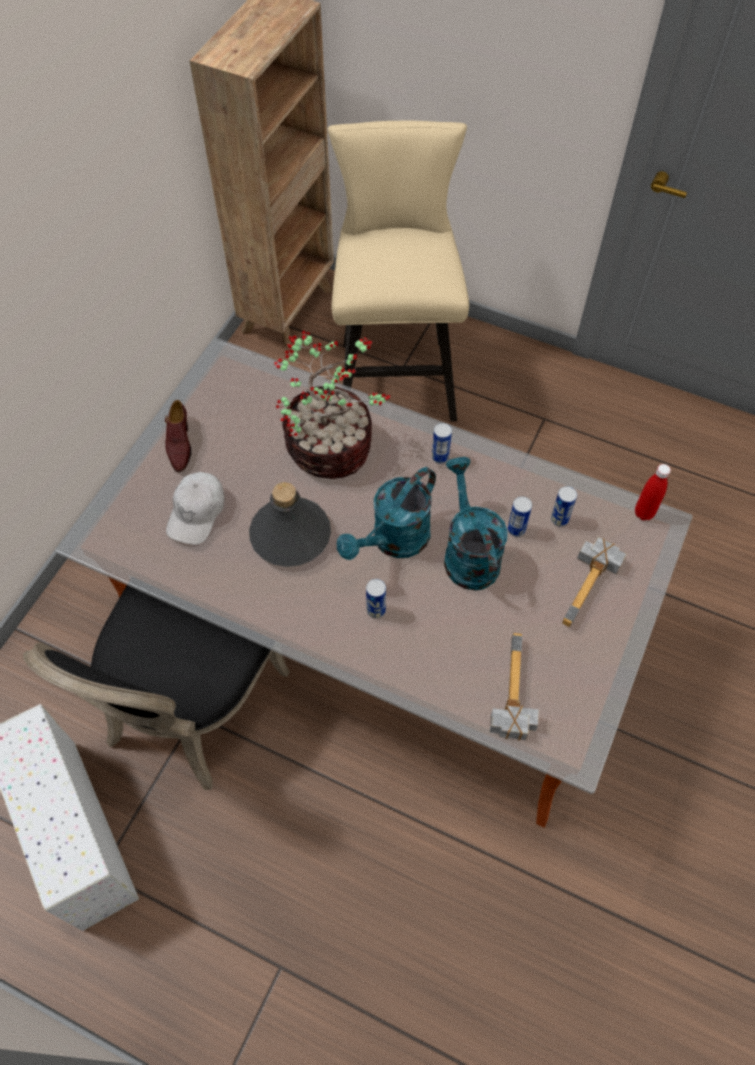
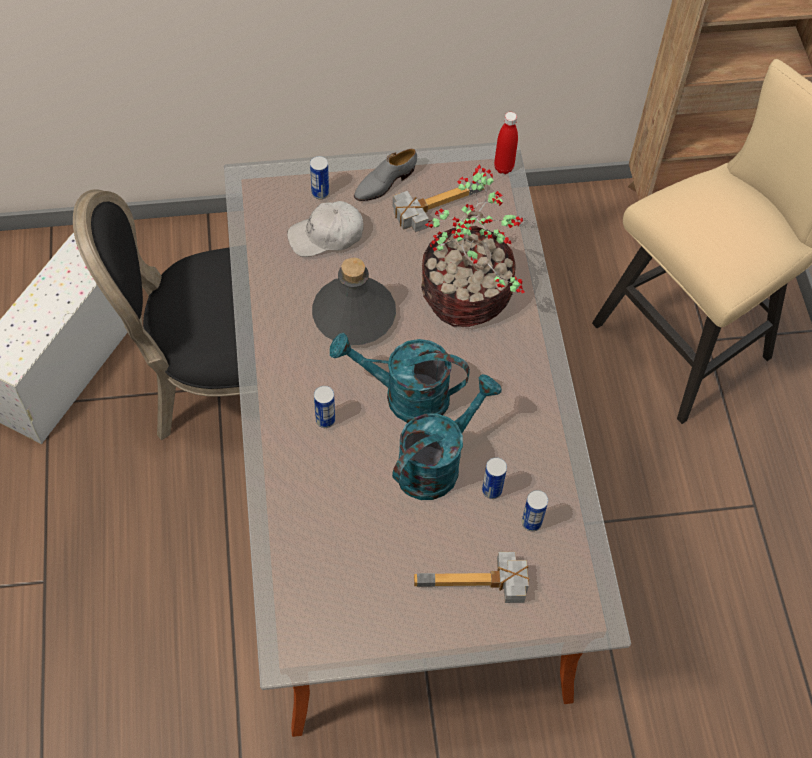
camera: 55 degrees right, 0 degrees up
brown shoe [165,400,191,472] -> grey shoe [354,149,417,201]
can [432,423,452,464] -> can moved to [310,156,329,199]
hammer [490,633,539,740] -> hammer moved to [393,181,485,232]
red bottle [635,464,671,520] -> red bottle moved to [494,112,518,174]

